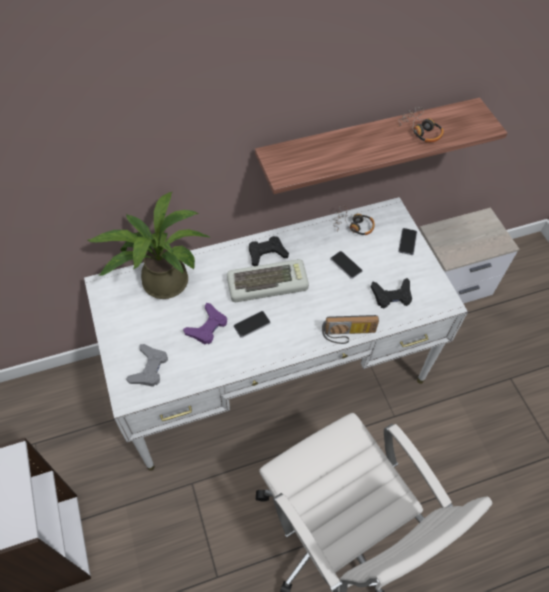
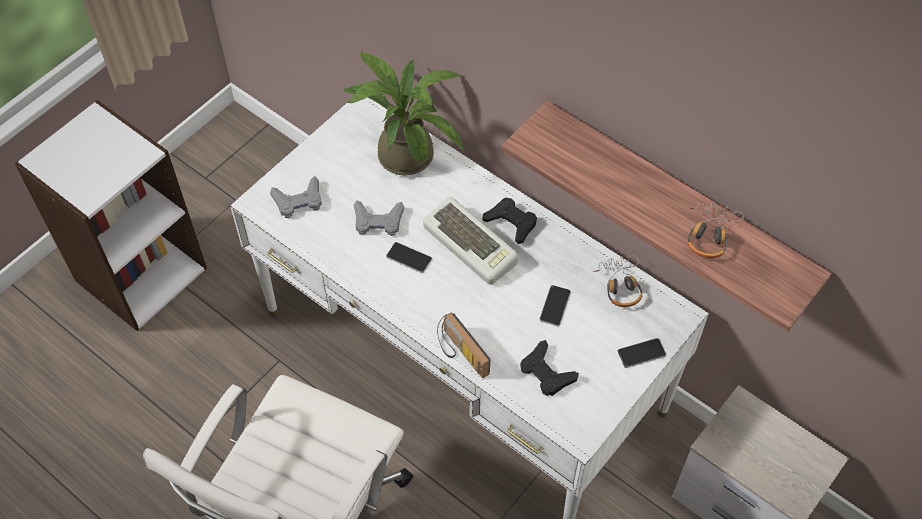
camera: 60 degrees right, 0 degrees up
purple game controller [183,303,227,344] -> grey game controller [354,200,404,236]

